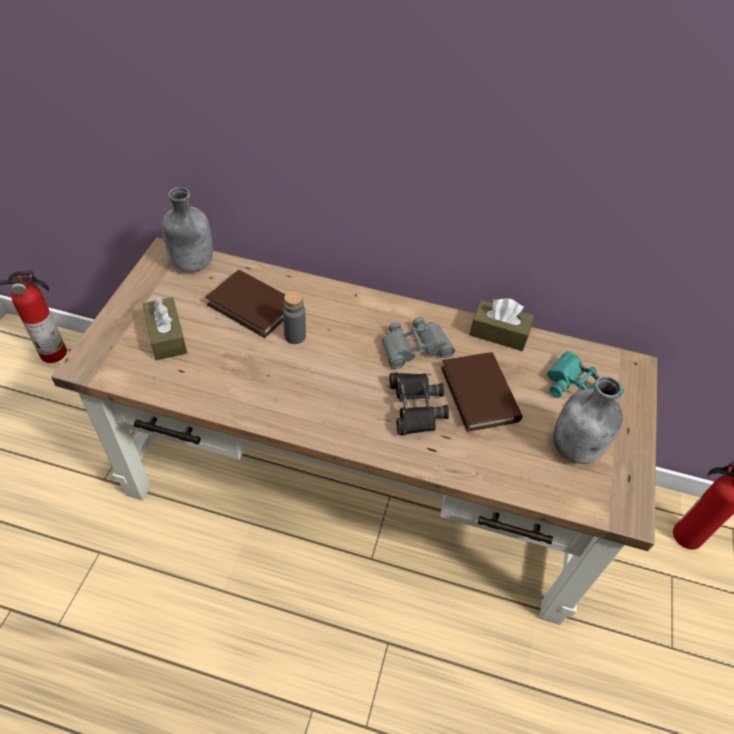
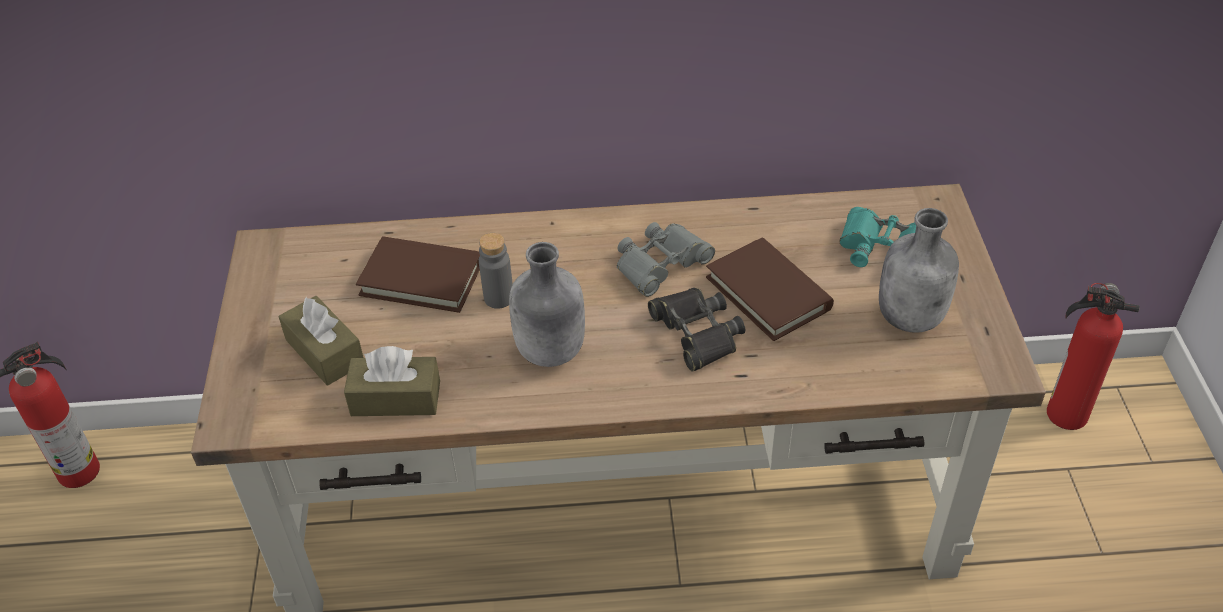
camera: 15 degrees left, 5 degrees down
grey bottle [161,187,213,272] -> grey bottle moved to [509,242,585,367]
brown tissue box [469,298,534,351] -> brown tissue box moved to [344,346,440,416]

